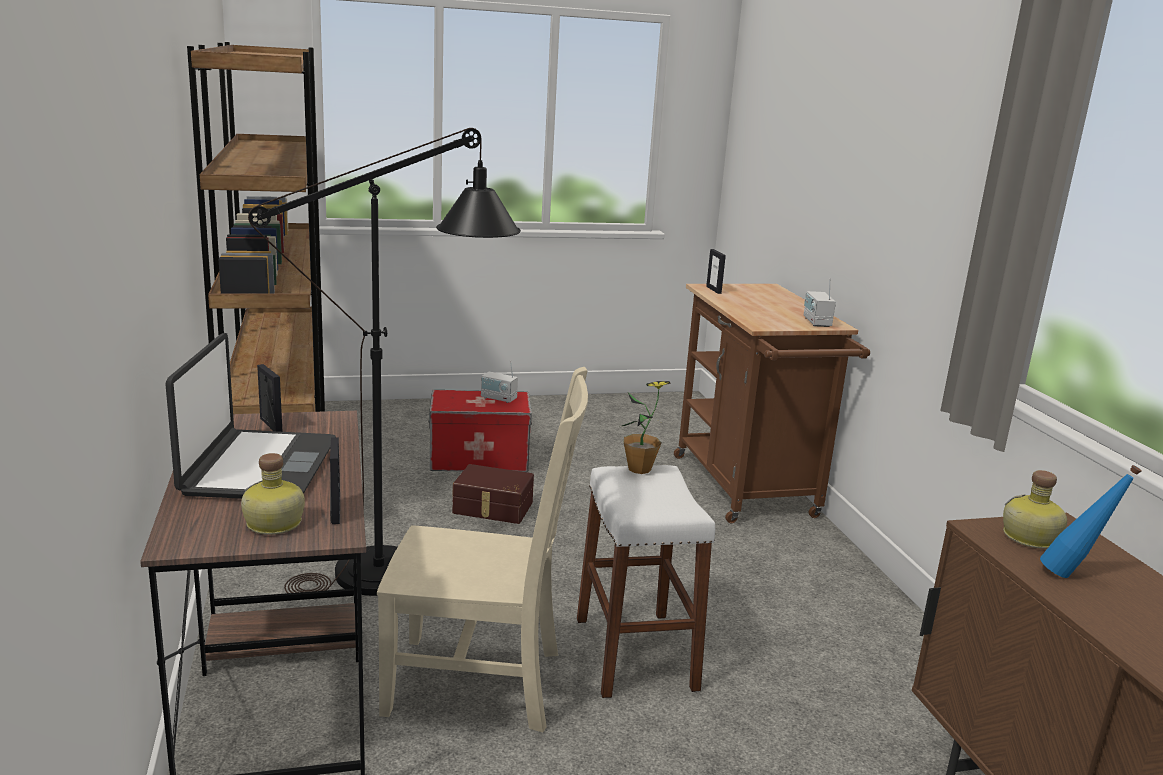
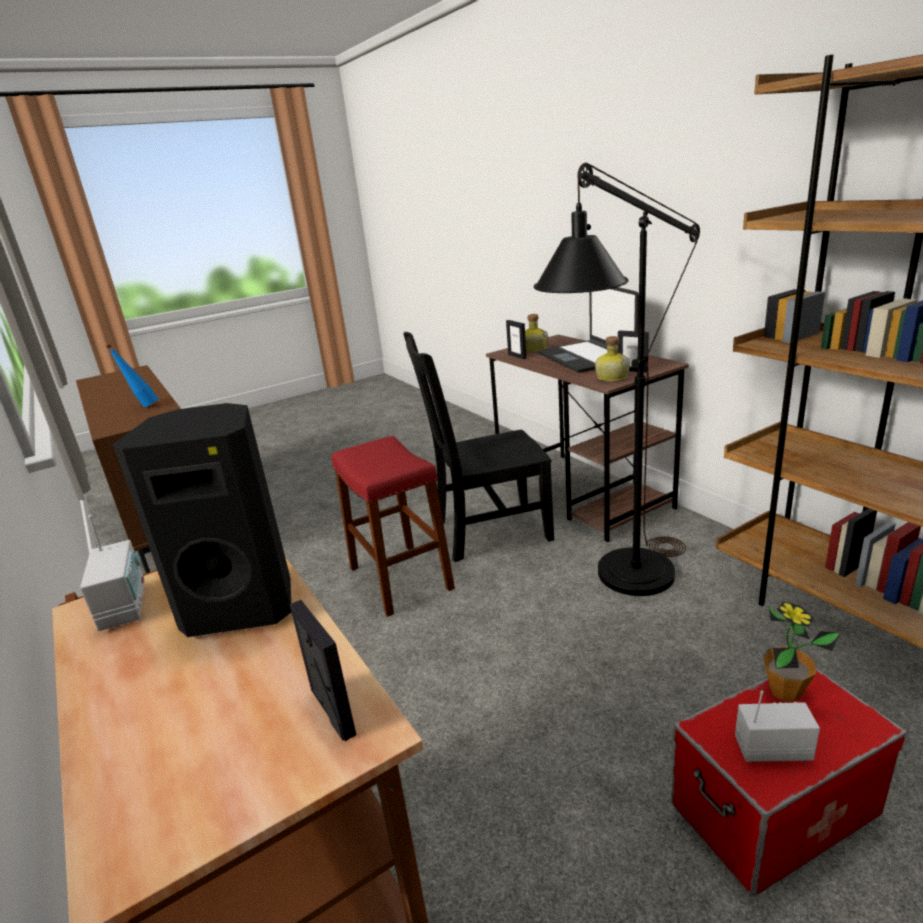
camera: 165 degrees right, 5 degrees up
beige chair [377,367,588,732] -> black chair [403,332,554,562]
brown storage box [452,464,534,524] -> none
white stool [577,465,715,698] -> red stool [332,436,455,617]
potted plant [619,381,671,474] -> potted plant moved to [763,602,840,702]
bottle [1003,470,1067,549] -> bottle moved to [595,336,630,382]
none -> black speaker [113,403,291,637]

